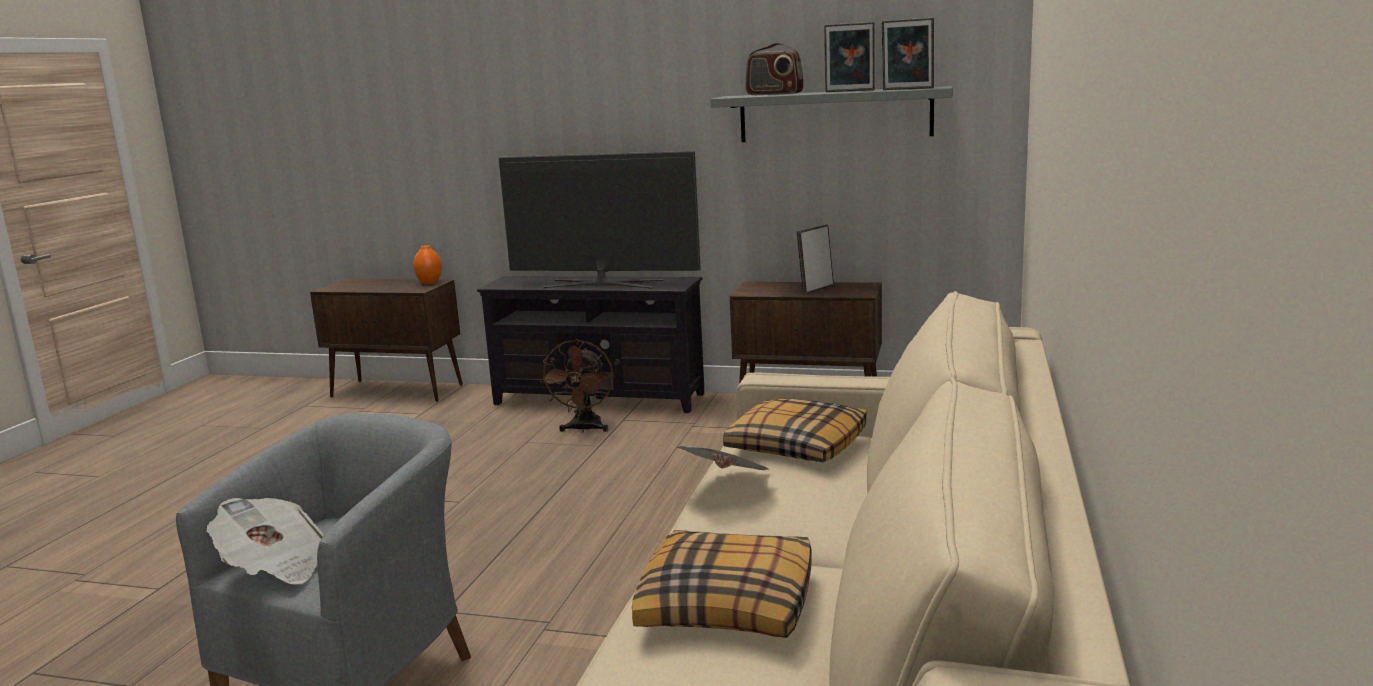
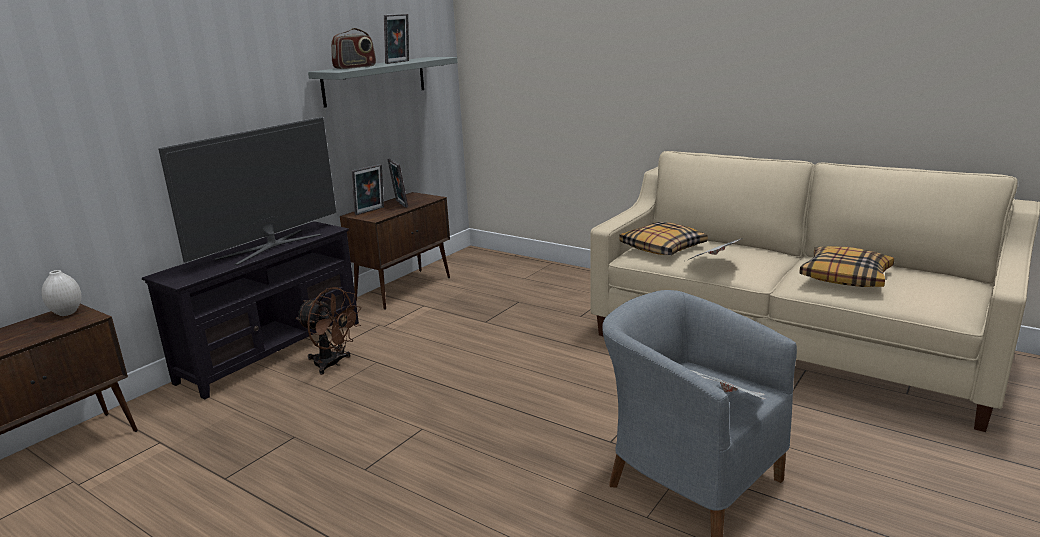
camera: 70 degrees left, 5 degrees up
orange vase [413,245,442,285] -> white vase [41,270,82,316]
picture frame [882,18,934,90] -> picture frame moved to [352,164,384,215]

